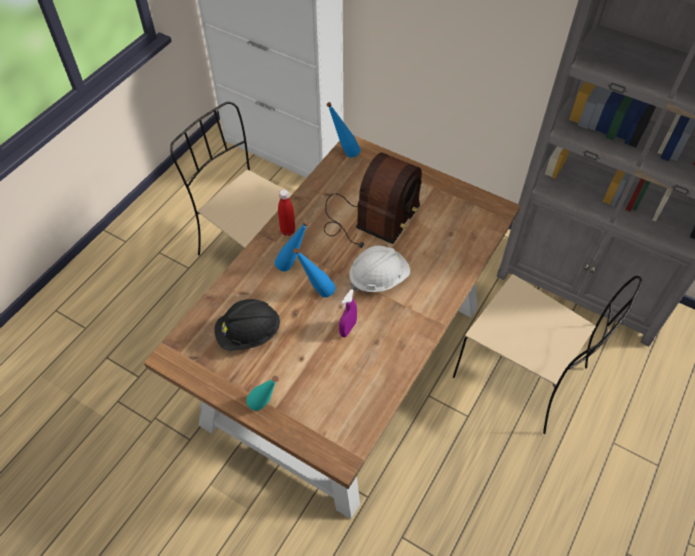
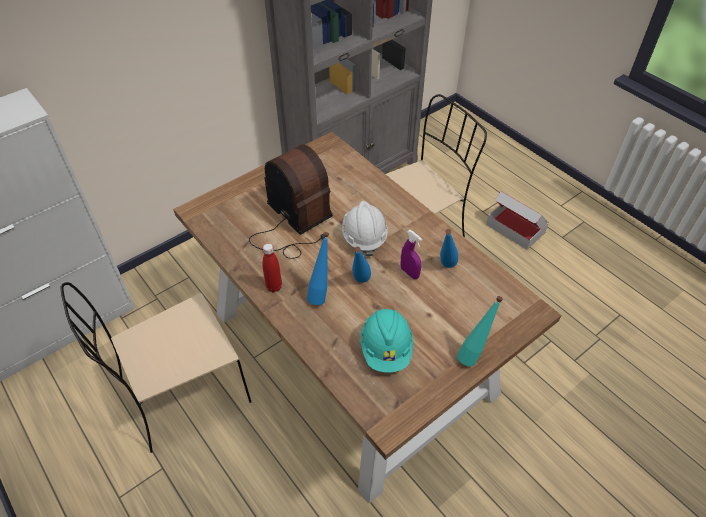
camera: 70 degrees left, 5 degrees down
black hard hat [214,299,281,351] -> turquoise hard hat [360,309,413,373]
blue bottle [326,102,361,158] -> blue bottle moved to [440,229,458,268]
none -> cardboard box [486,191,549,250]

